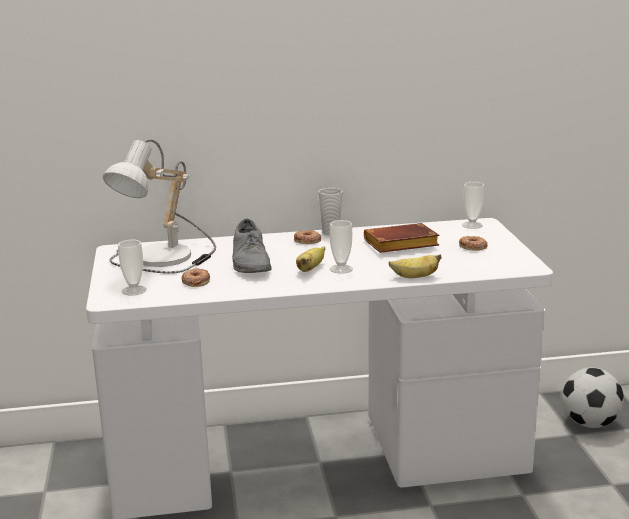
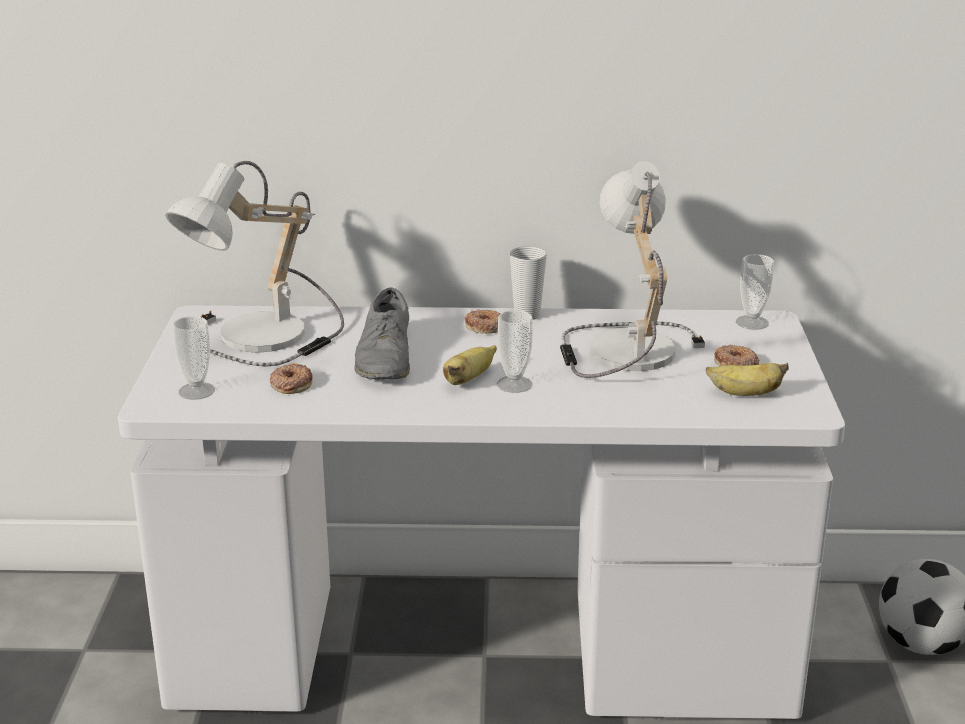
camera: 10 degrees right, 5 degrees up
brown book [364,223,439,253] -> table lamp [560,161,705,378]
banana [389,254,441,278] -> banana moved to [706,363,789,396]

